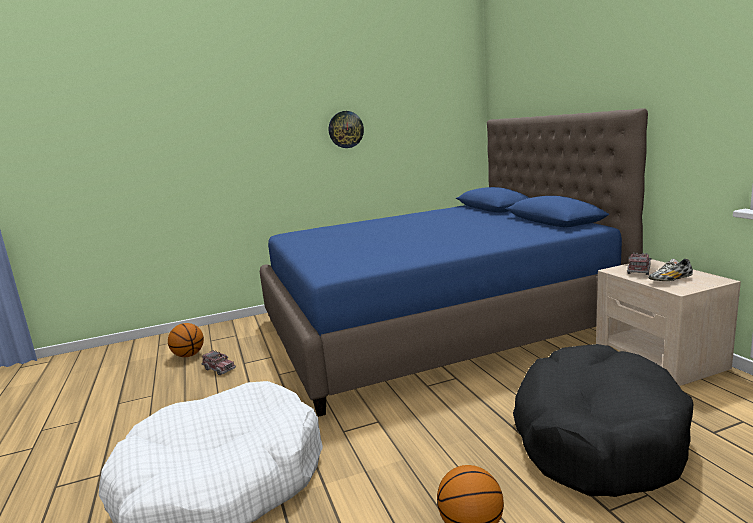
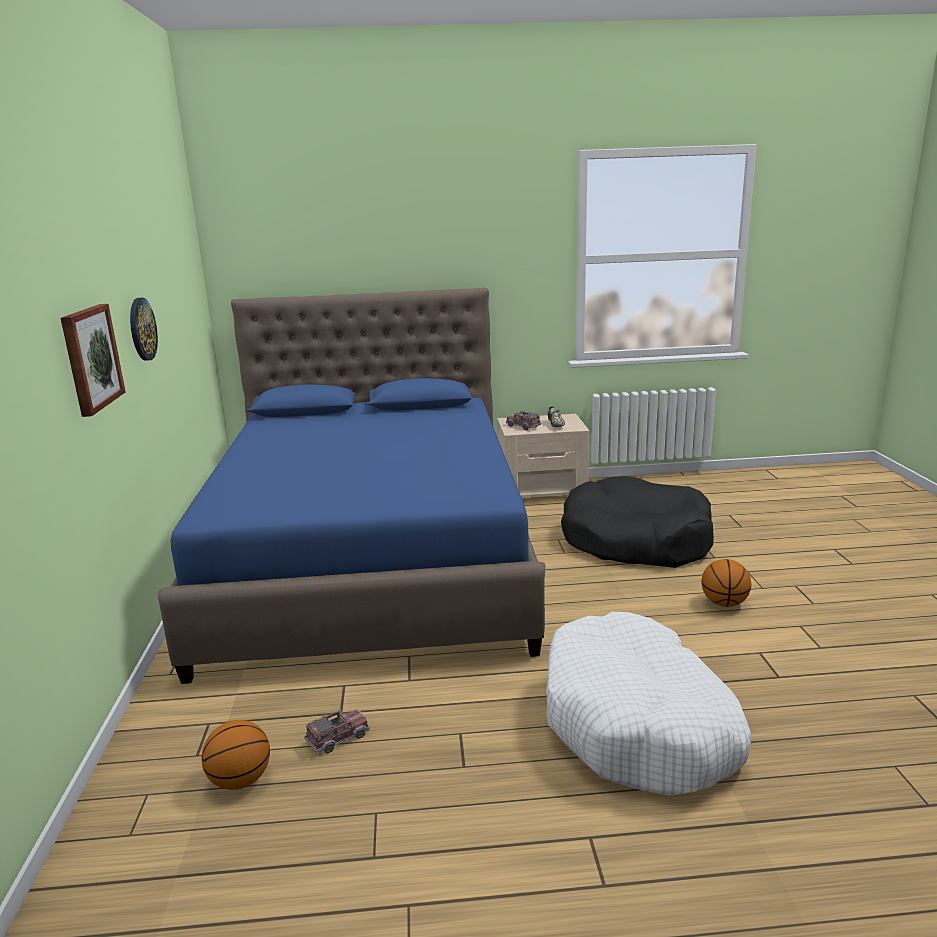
camera: 75 degrees left, 5 degrees up
none -> picture [61,304,126,417]

